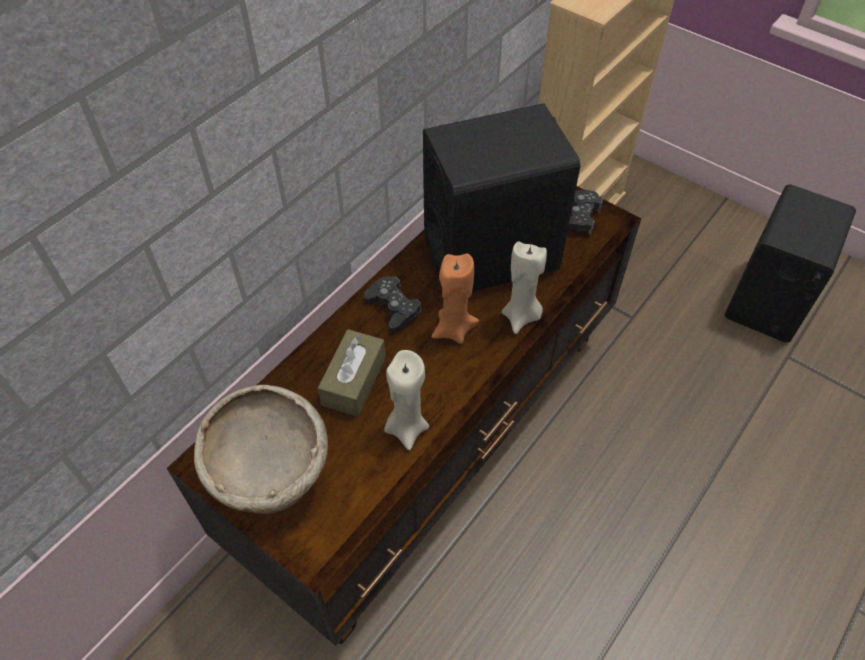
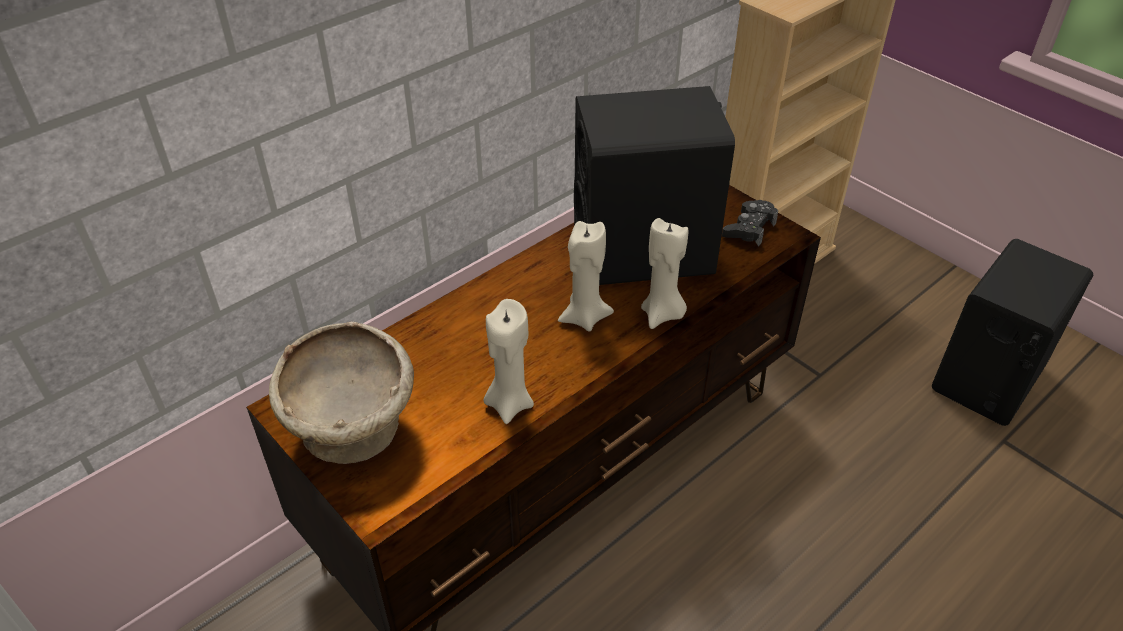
camera: 10 degrees right, 10 degrees down
brown tissue box [318,329,386,417] -> none
black game controller [364,276,421,333] -> none
orange candle [432,253,479,344] -> beige candle [558,221,614,332]

